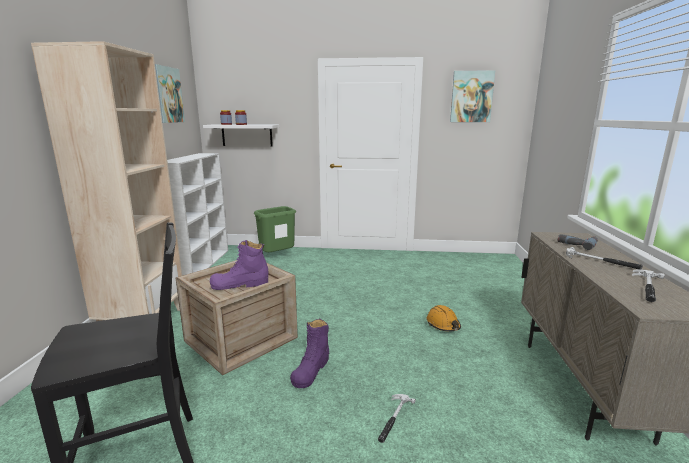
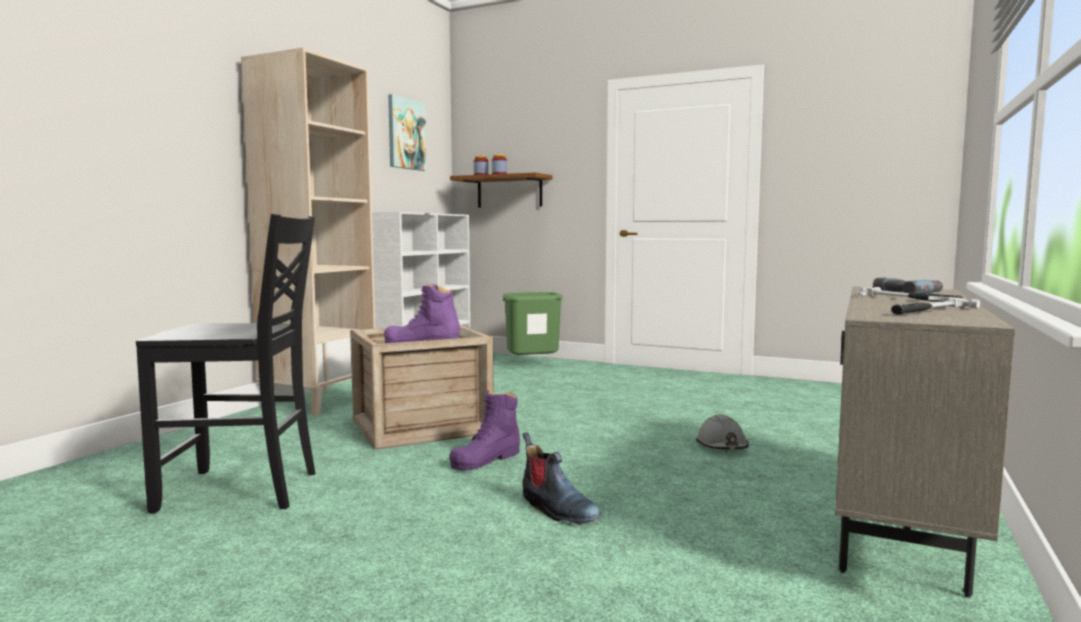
camera: 20 degrees right, 10 degrees down
white shelf [203,124,279,146] -> brown shelf [450,172,552,208]
hammer [378,394,416,443] -> boot [522,433,601,525]
orange hard hat [427,305,461,331] -> grey hard hat [696,414,749,449]
picture [450,70,495,122] -> none

